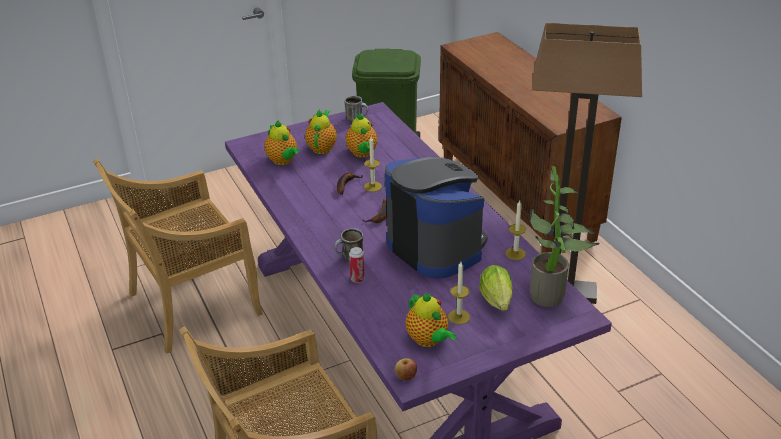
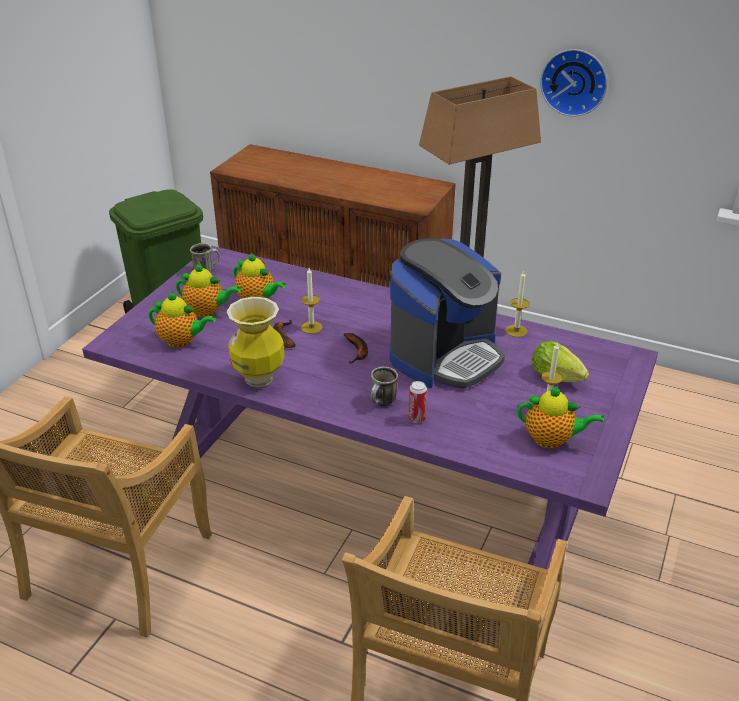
camera: 40 degrees left, 0 degrees up
teapot [305,109,337,154] -> teapot turned 135 degrees clockwise [176,263,241,317]
coffee machine [385,157,488,279] -> coffee machine turned 120 degrees clockwise [389,238,505,388]
apple [395,358,417,380] -> none
potted plant [530,166,600,307] -> none
none -> vase [227,297,285,387]
none -> wall clock [540,49,607,117]

